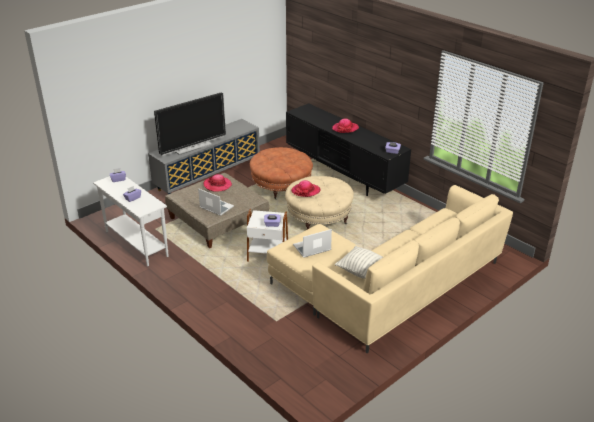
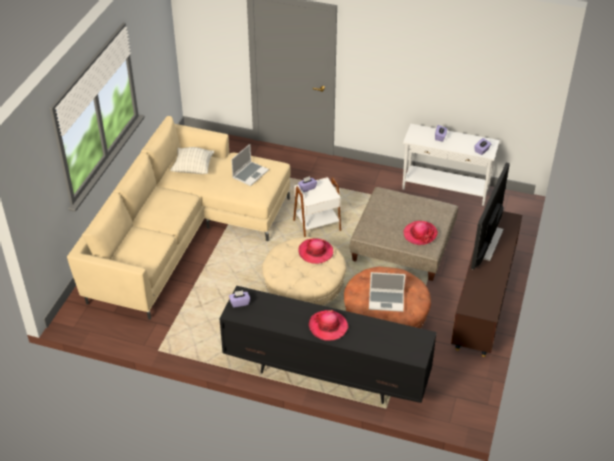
camera: 150 degrees right, 10 degrees up
grey tv stand [148,119,260,194] -> brown tv stand [451,211,522,357]
laptop [198,188,234,216] -> laptop moved to [369,272,406,312]

